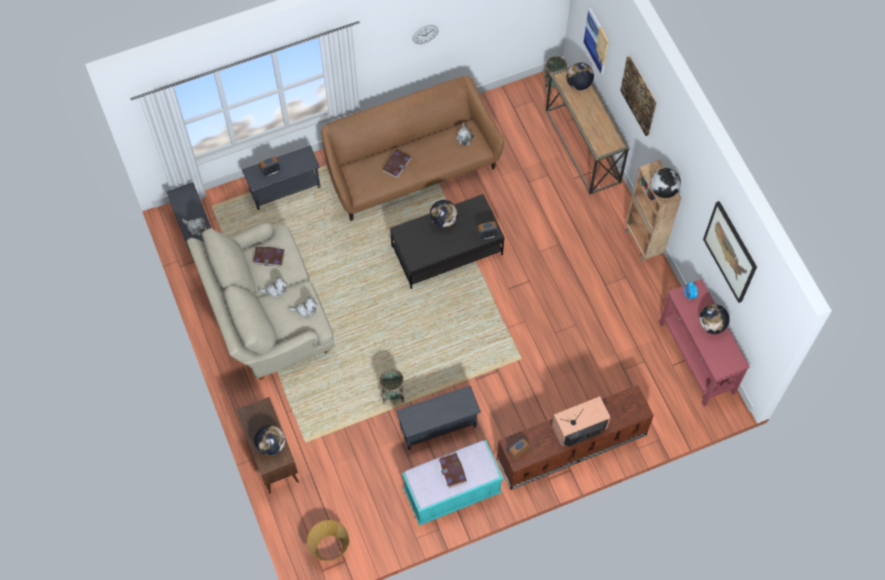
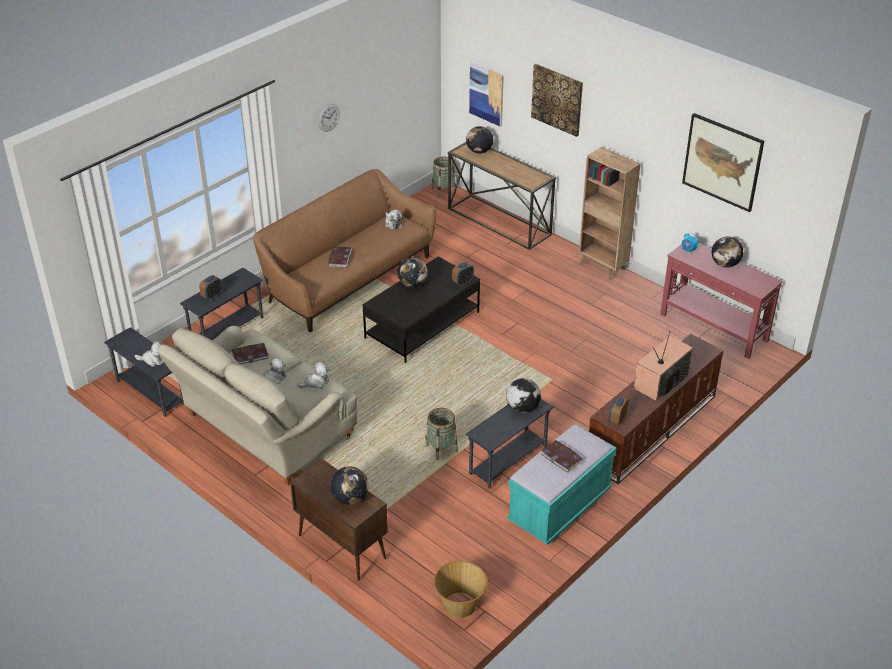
camera: 25 degrees left, 25 degrees down
globe [651,168,681,198] -> globe moved to [506,378,541,413]

